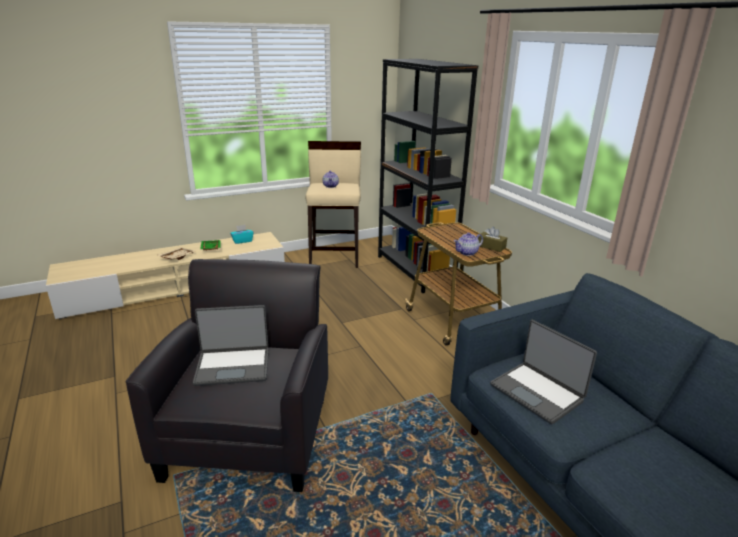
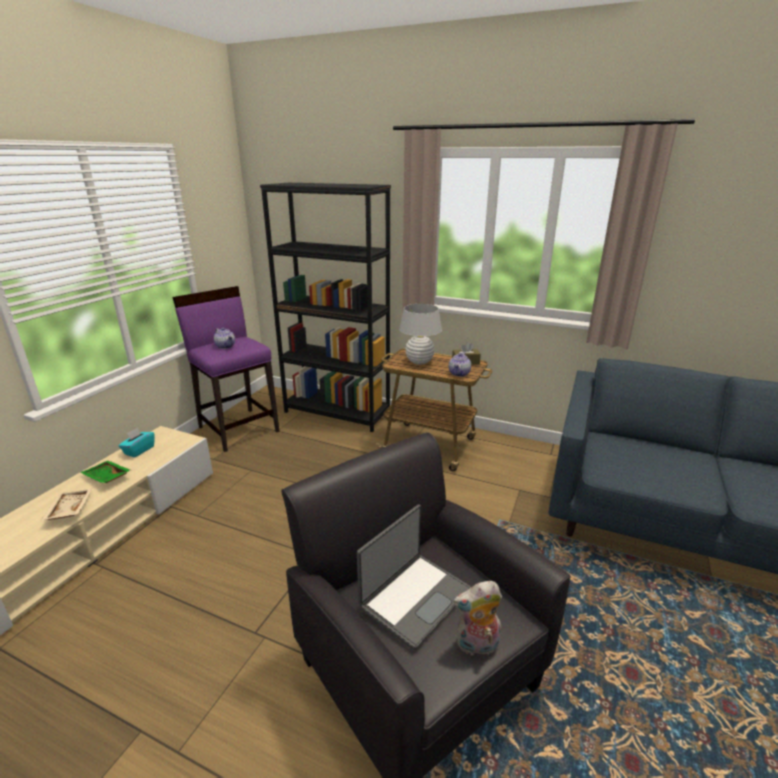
camera: 40 degrees left, 0 degrees up
beige stool [305,141,361,268] -> purple stool [172,286,280,452]
laptop [490,320,597,425] -> none
none -> white table lamp [399,304,442,365]
none -> plush toy [453,581,502,655]

